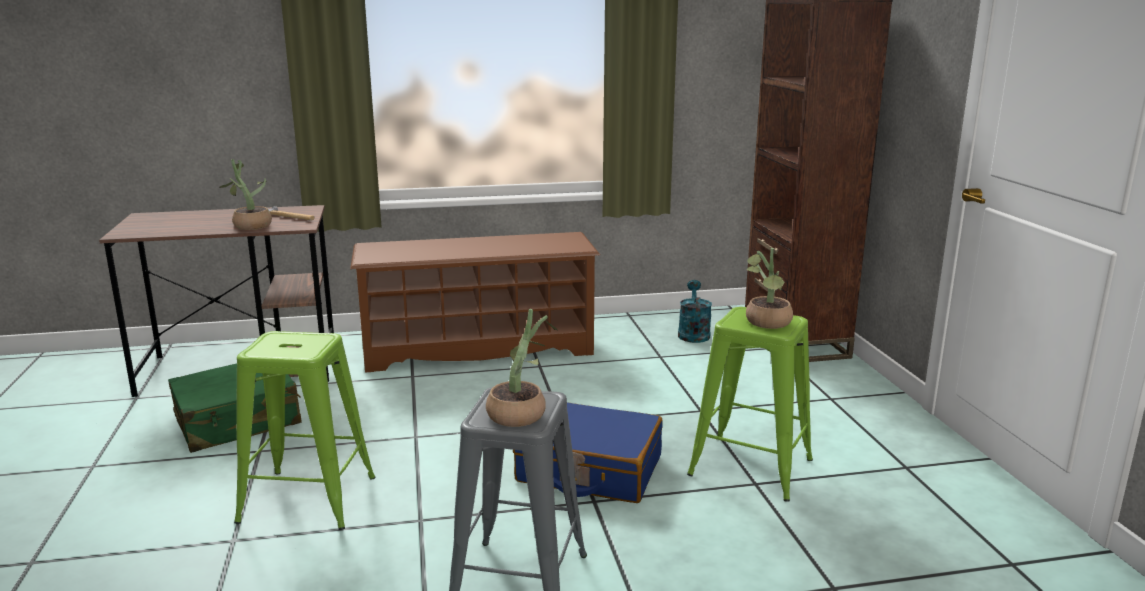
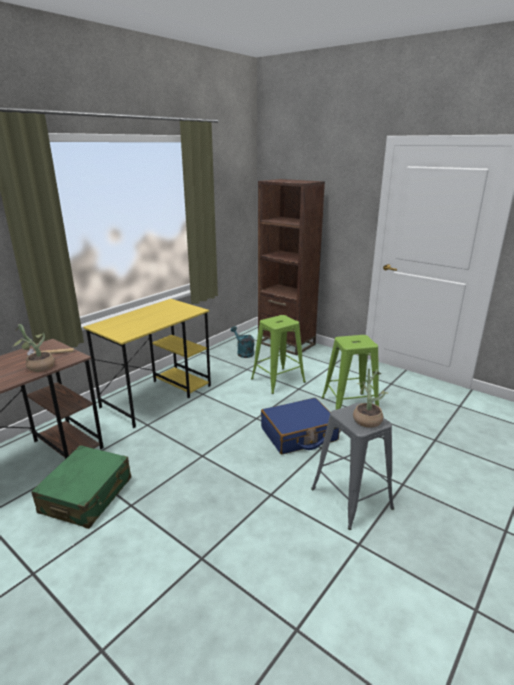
camera: 40 degrees left, 5 degrees up
green stool [234,331,376,530] -> green stool moved to [251,315,306,394]
brown shoe rack [350,232,600,373] -> yellow desk [83,299,211,428]
potted plant [746,248,793,329] -> none

